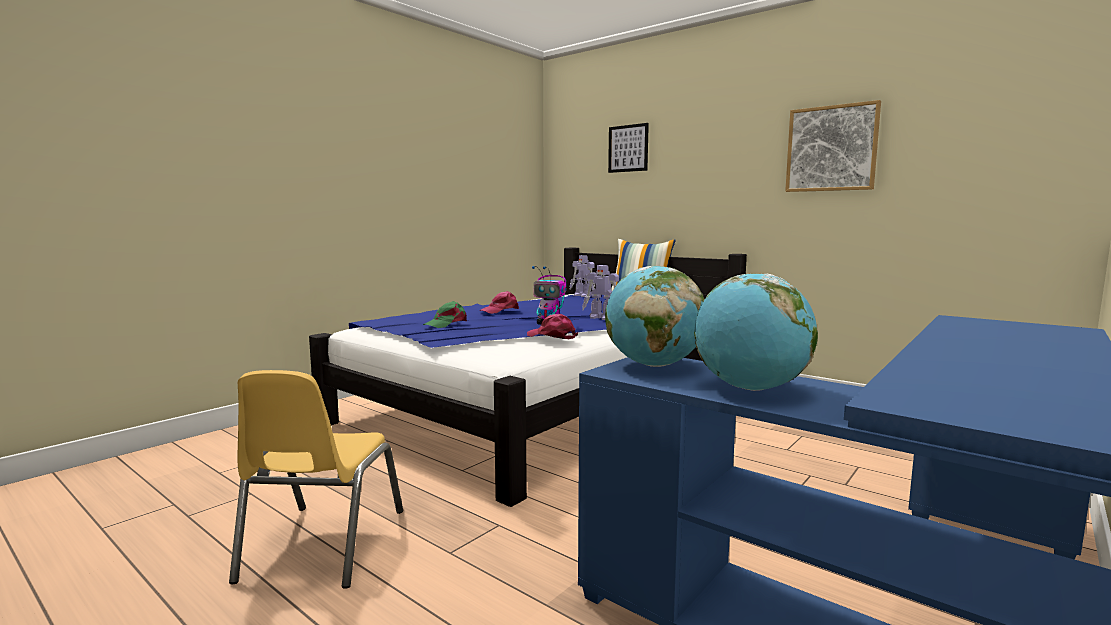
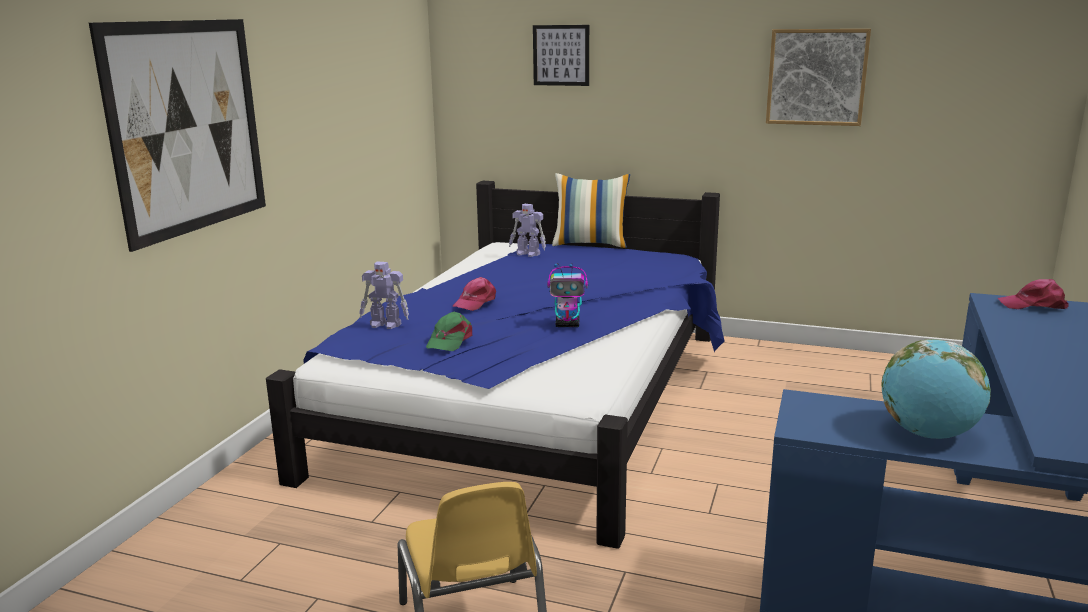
camera: 20 degrees left, 10 degrees up
pink cap [527,314,578,339] -> pink cap moved to [998,279,1069,309]
toy robot [582,265,619,320] -> toy robot moved to [359,261,409,329]
globe [605,266,705,367] -> none
none -> picture [89,19,266,252]

